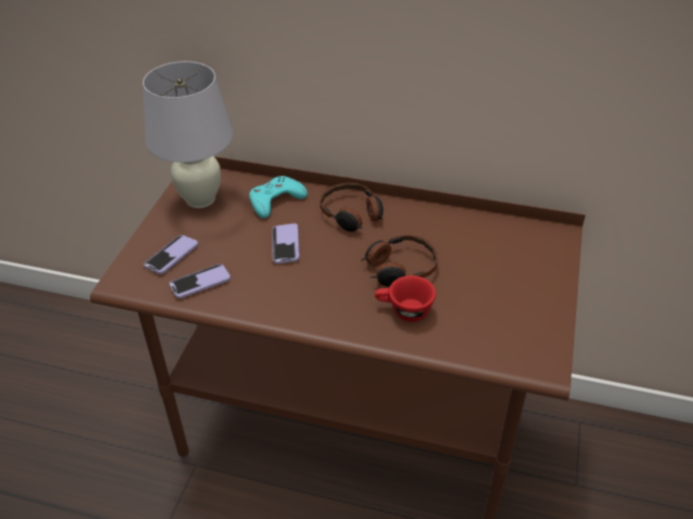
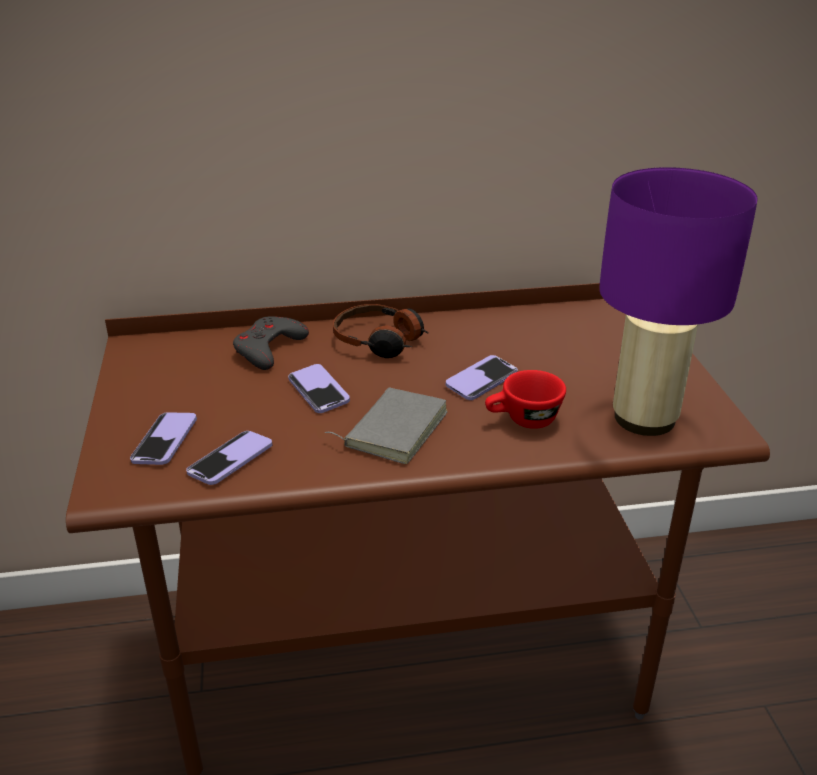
camera: 25 degrees left, 10 degrees down
white table lamp [143,61,233,208] -> none
turquoise game controller [249,176,308,218] -> grey game controller [233,316,309,370]
headphones [361,235,438,287] -> phone [445,355,518,400]
none -> grey book [325,388,448,464]
none -> purple table lamp [599,167,758,436]

